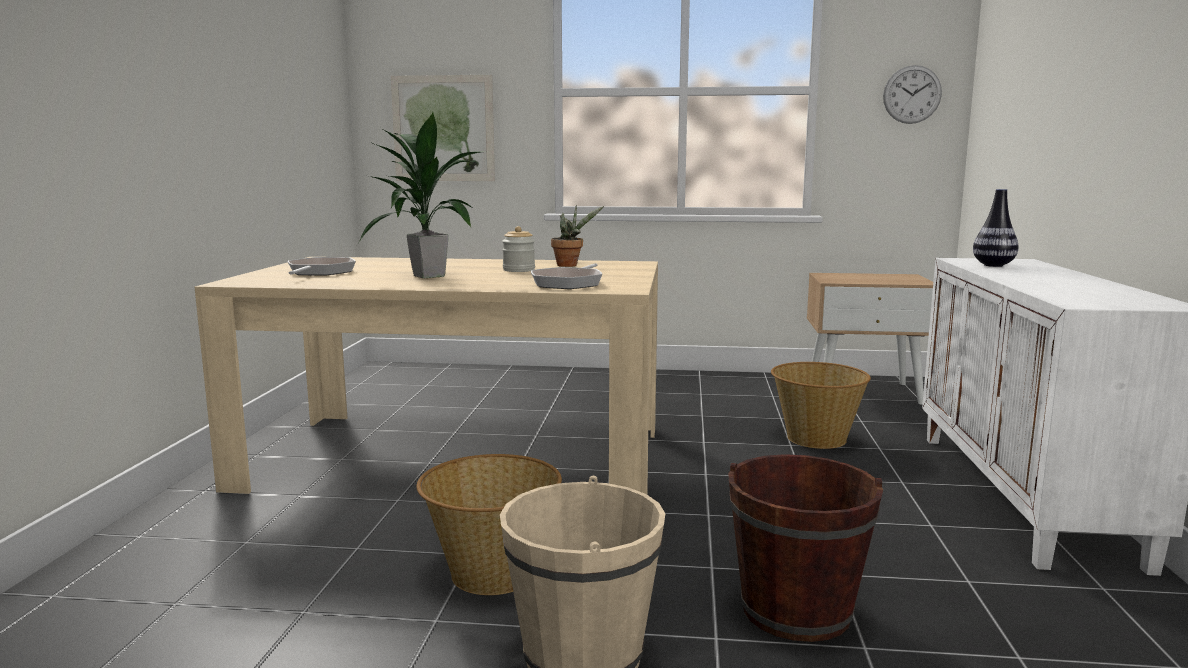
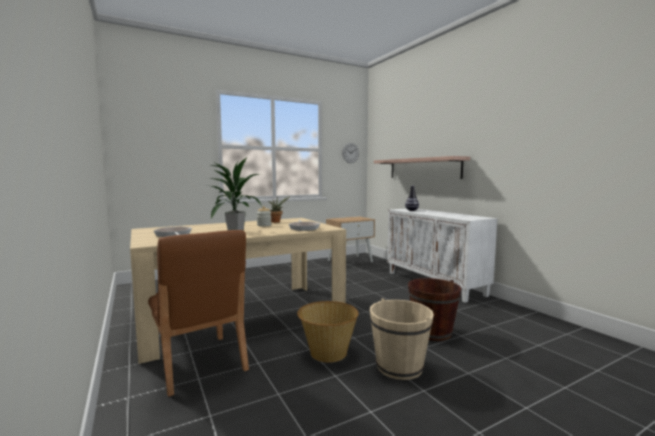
camera: 35 degrees left, 5 degrees down
picture [391,75,495,181] -> none
basket [771,362,871,449] -> none
none -> brown chair [148,230,249,397]
none -> shelf [374,156,470,179]

